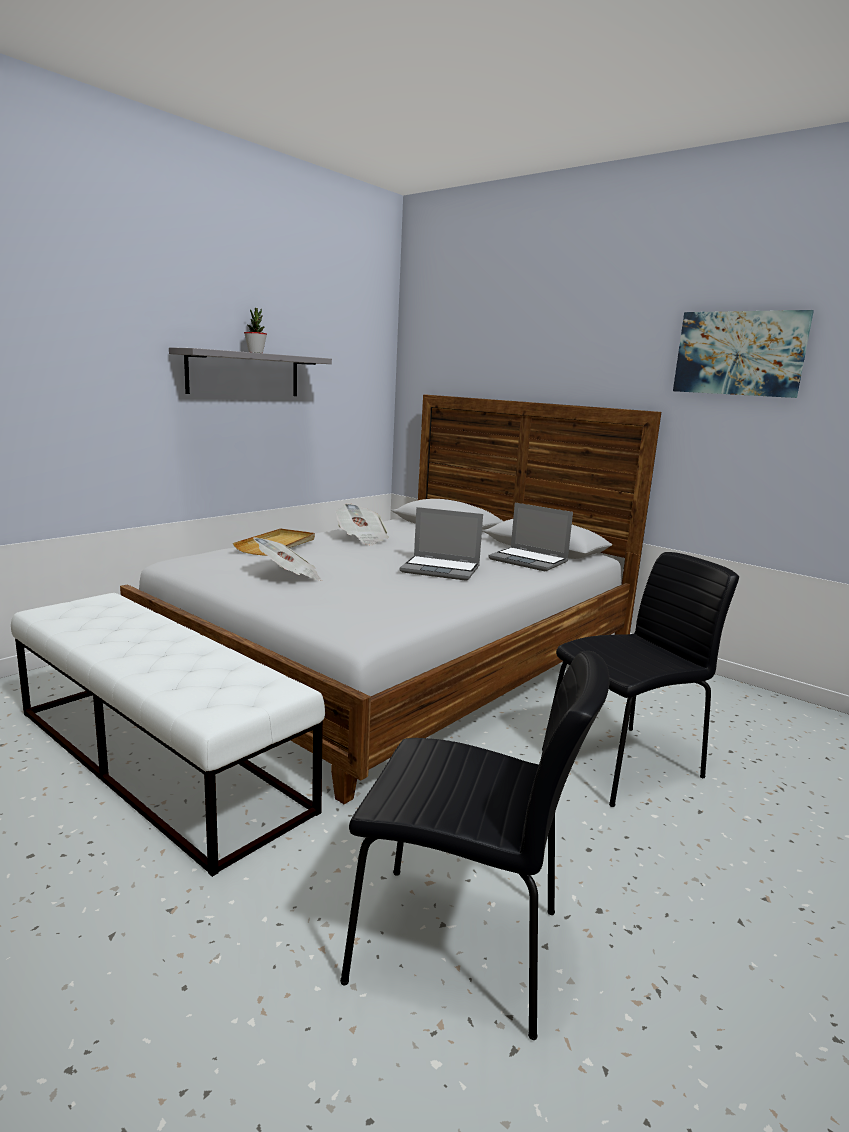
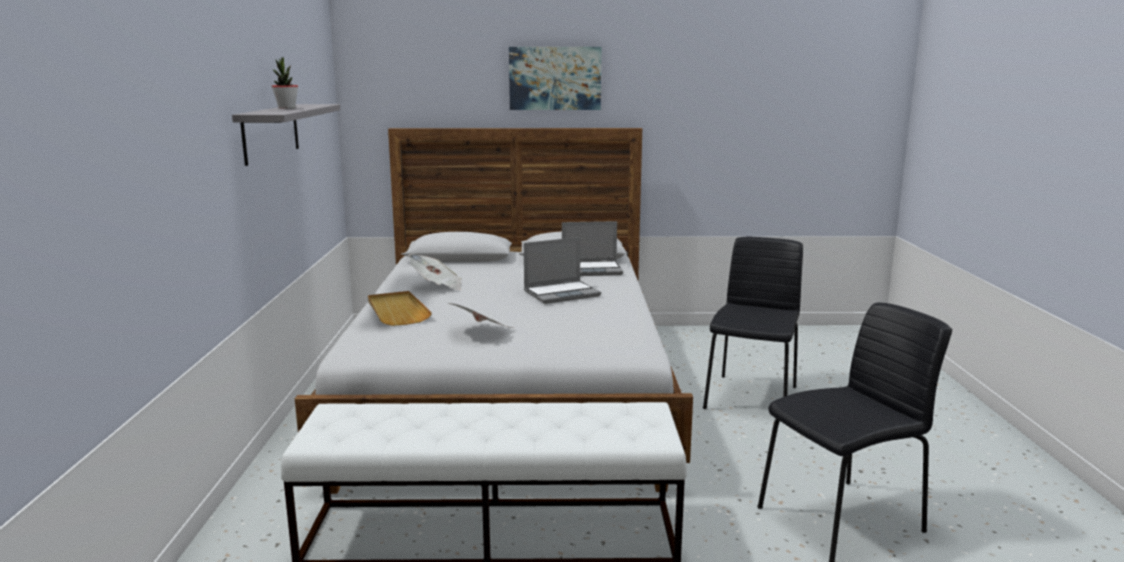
camera: 40 degrees left, 0 degrees up
picture [673,310,814,398] -> picture moved to [509,47,601,110]

